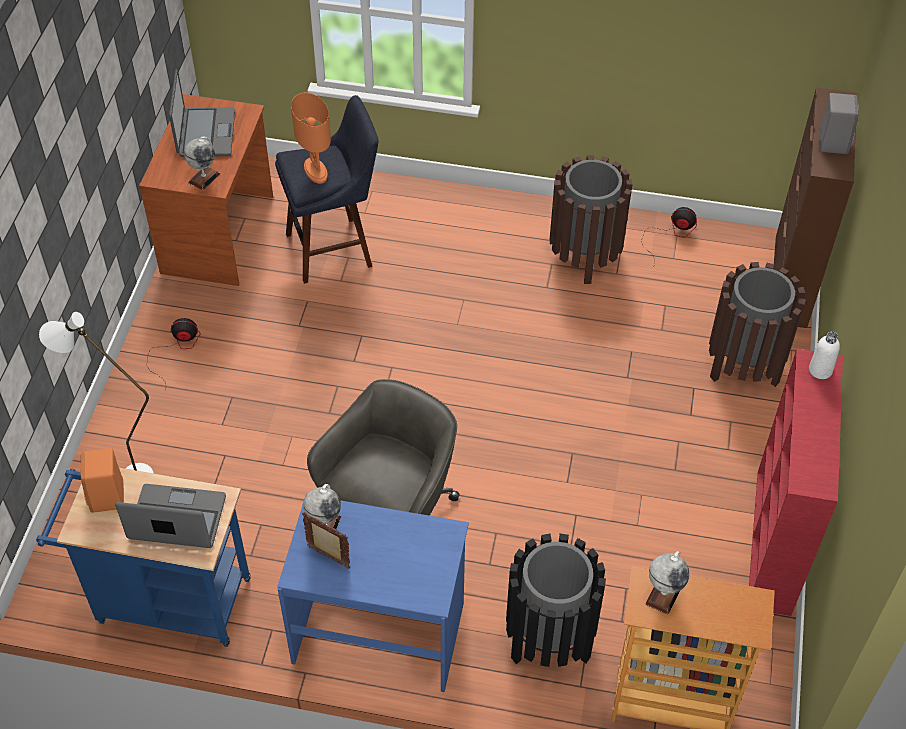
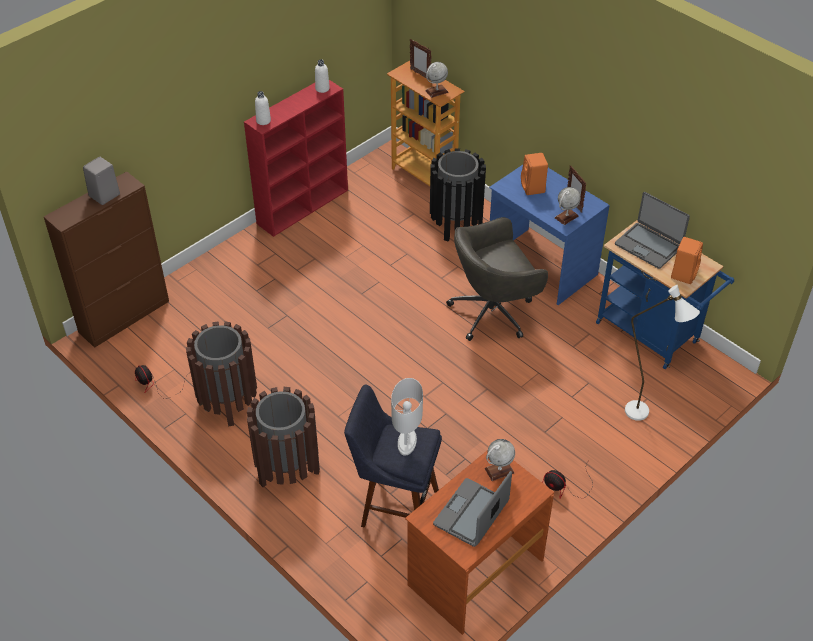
camera: 145 degrees left, 5 degrees down
orange table lamp [291,93,331,184] -> white table lamp [391,378,423,456]
brown trash can [709,262,806,387] -> brown trash can moved to [247,387,320,487]
none -> white bottle [315,59,330,93]
none -> picture frame [410,39,432,79]
none -> orange speaker [521,153,548,195]

